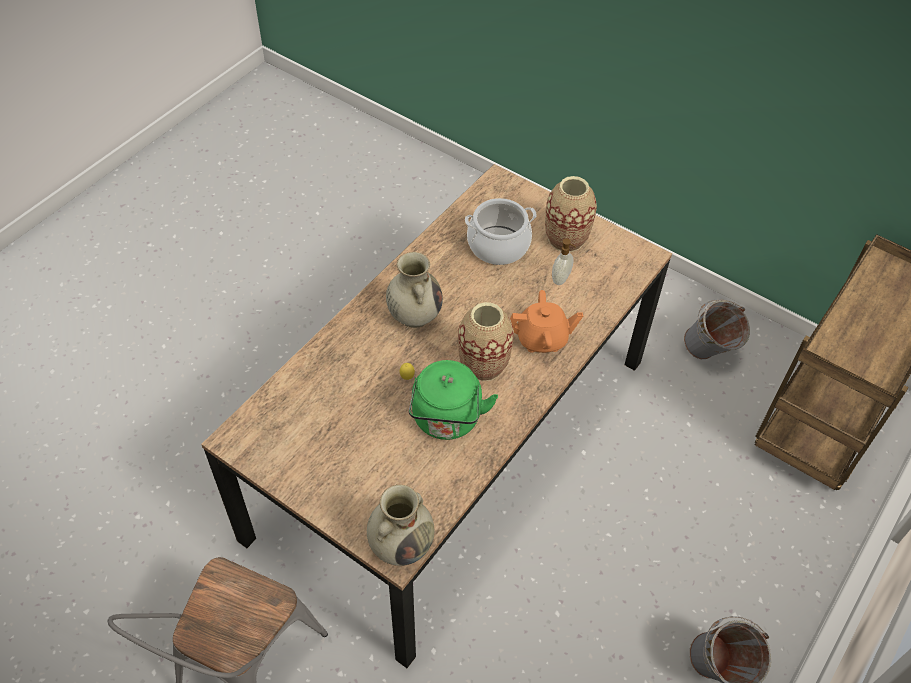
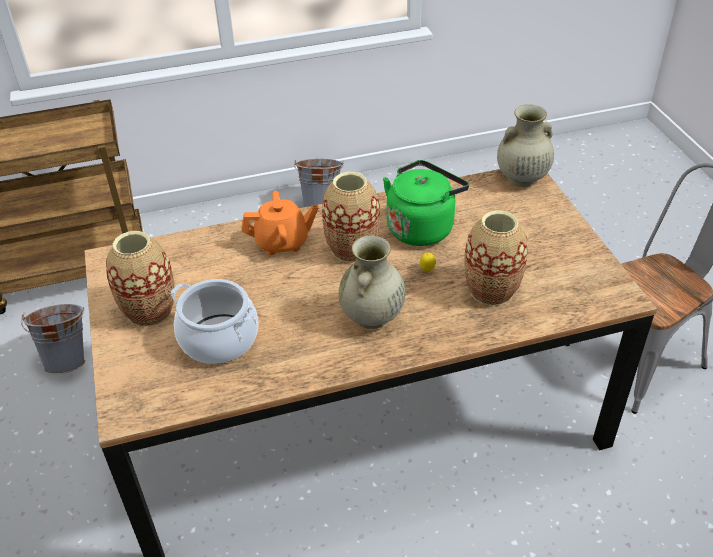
camera: 140 degrees left, 10 degrees down
orange teapot [510,290,583,353] -> orange teapot turned 135 degrees clockwise [242,191,319,255]
soap dispenser [552,239,576,285] -> none
none -> vase [464,210,528,306]

